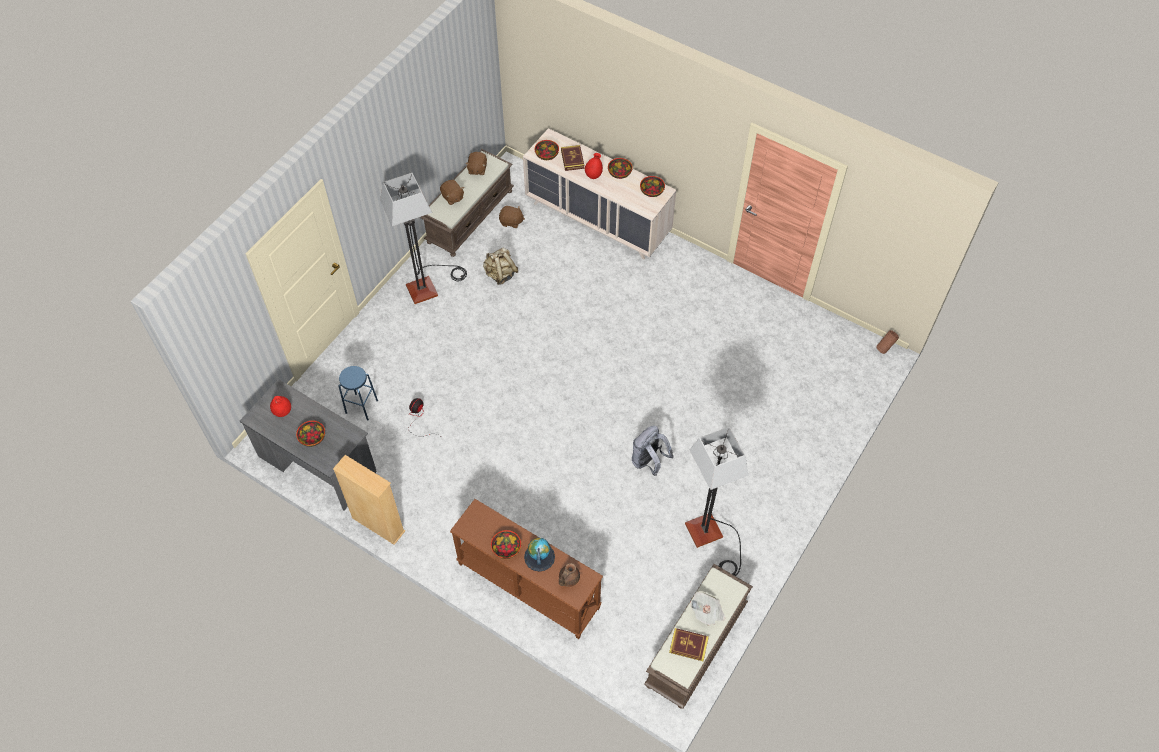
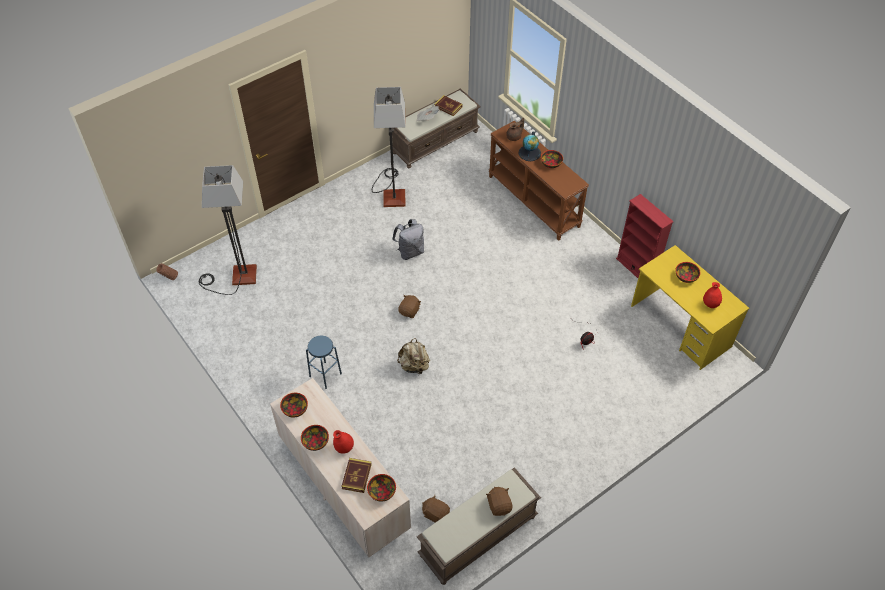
camera: 160 degrees left, 5 degrees down
grey desk [240,379,377,510] -> yellow desk [631,245,749,370]
beige bookcase [333,455,405,545] -> red bookcase [616,194,674,278]
blue stool [338,366,378,421] -> blue stool moved to [306,336,342,389]
floor lamp [380,173,467,304] -> floor lamp moved to [199,165,257,295]
brown plush toy [465,152,487,175] -> brown plush toy moved to [398,295,421,318]
beige backpack [483,247,519,285] -> beige backpack moved to [397,338,430,374]

